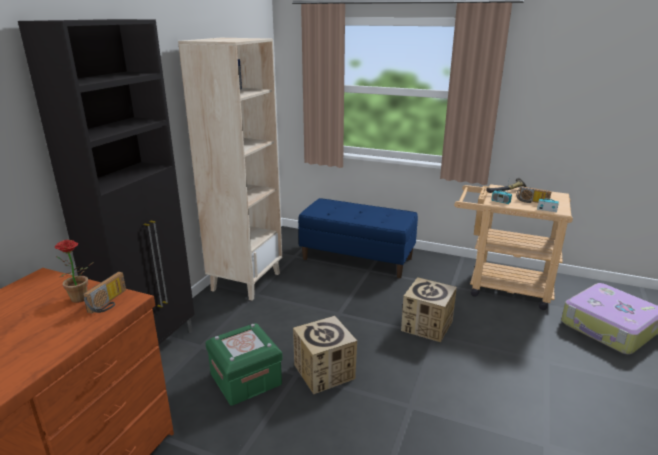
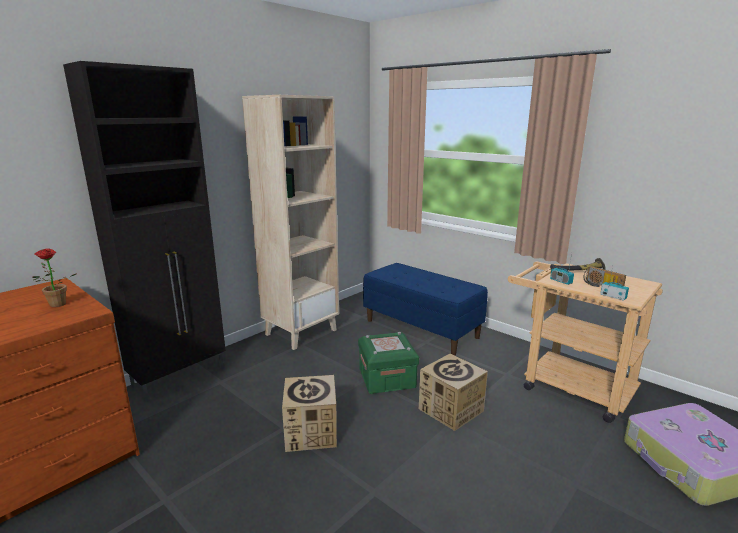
camera: 20 degrees right, 5 degrees down
radio [83,272,126,314] -> none
green storage box [205,323,283,406] -> green storage box moved to [358,332,419,394]

